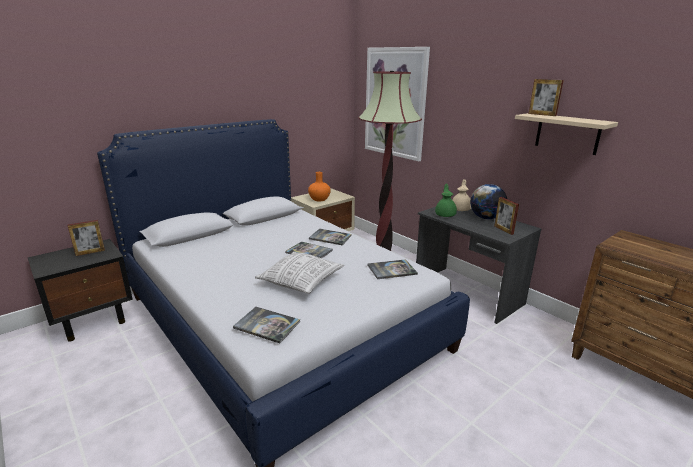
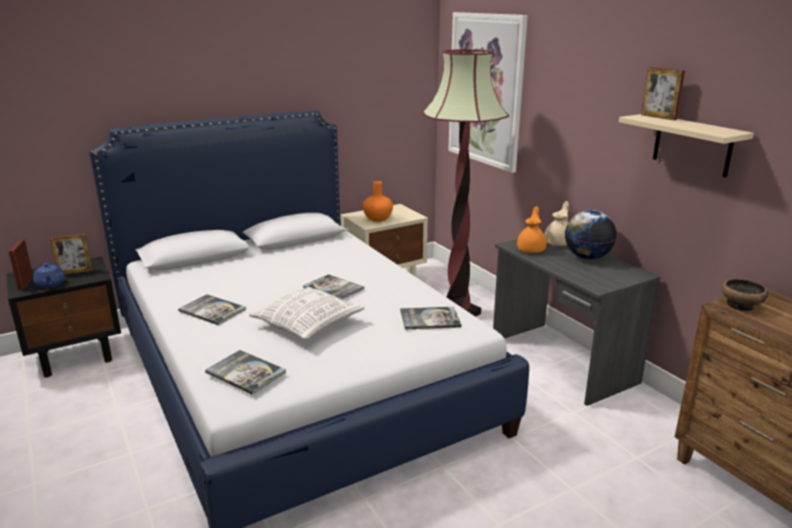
camera: 10 degrees right, 0 degrees up
book [309,229,352,245] -> book moved to [178,294,246,325]
green teapot [435,184,457,217] -> orange teapot [517,206,547,253]
picture frame [494,197,519,235] -> picture frame moved to [9,239,33,290]
none -> blue teapot [33,263,65,288]
none -> bowl [721,278,768,311]

